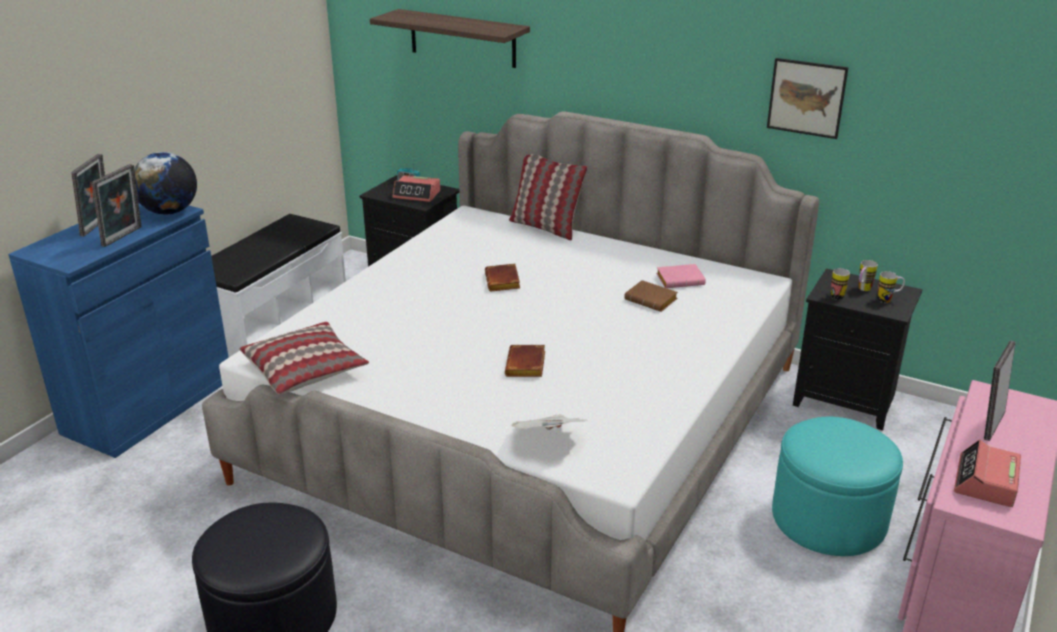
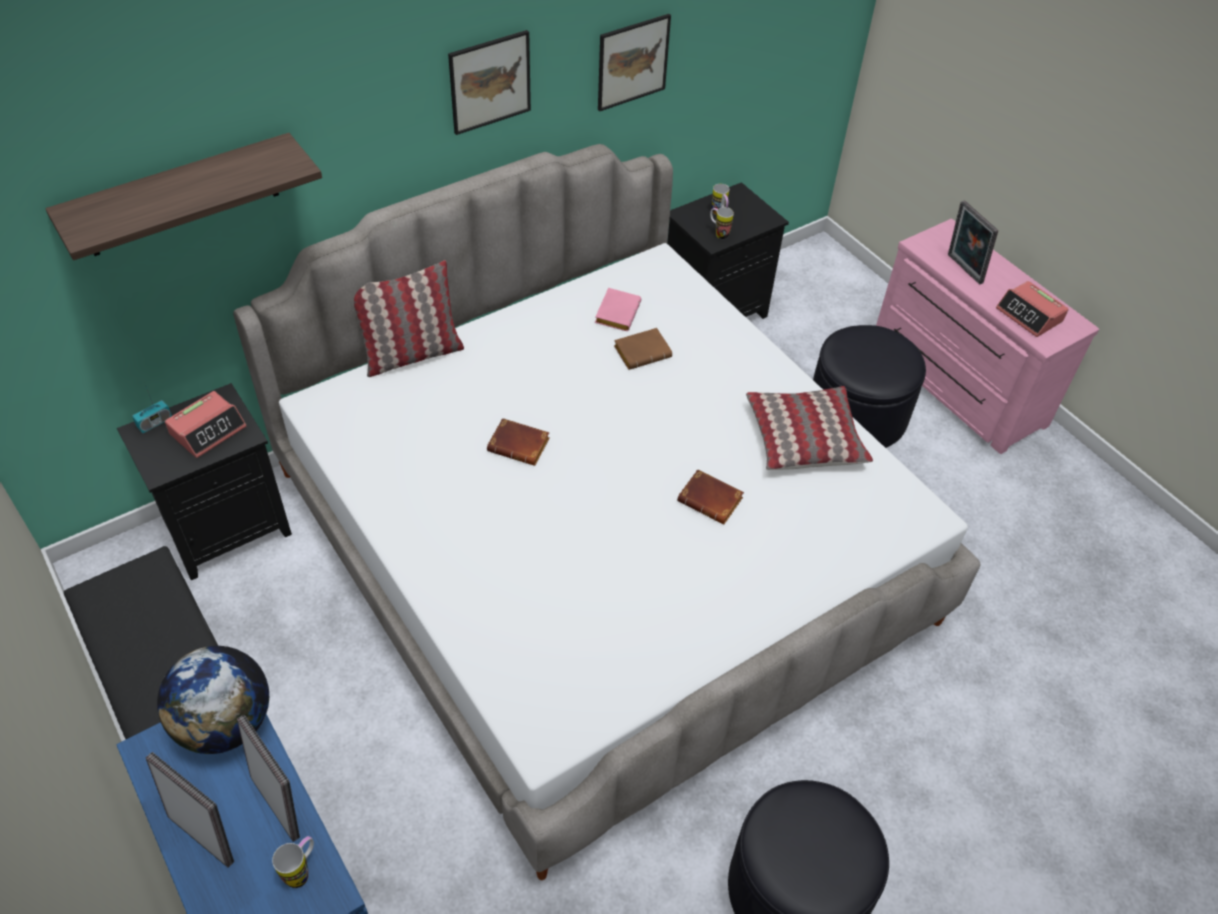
camera: 65 degrees left, 20 degrees up
pillow [239,322,369,395] -> pillow moved to [746,386,873,470]
newspaper [511,415,587,430] -> none
turquoise ottoman [772,417,903,556] -> black ottoman [813,325,926,448]
mug [878,271,905,303] -> mug moved to [272,836,314,888]
none -> picture [448,30,531,135]

